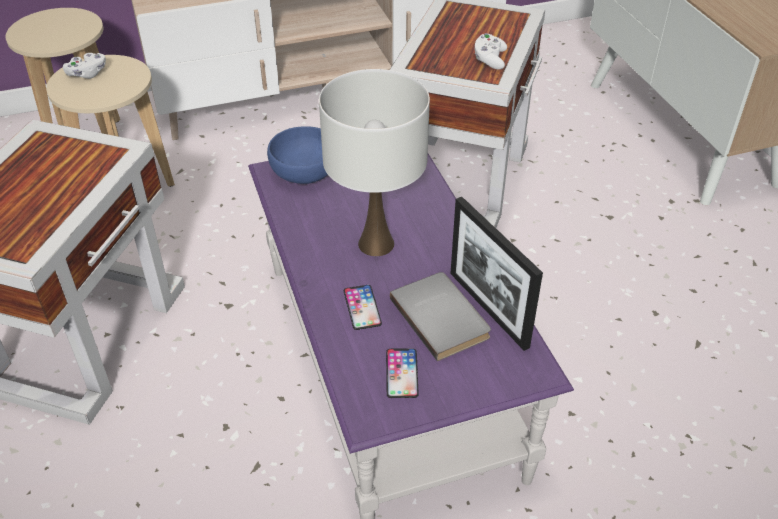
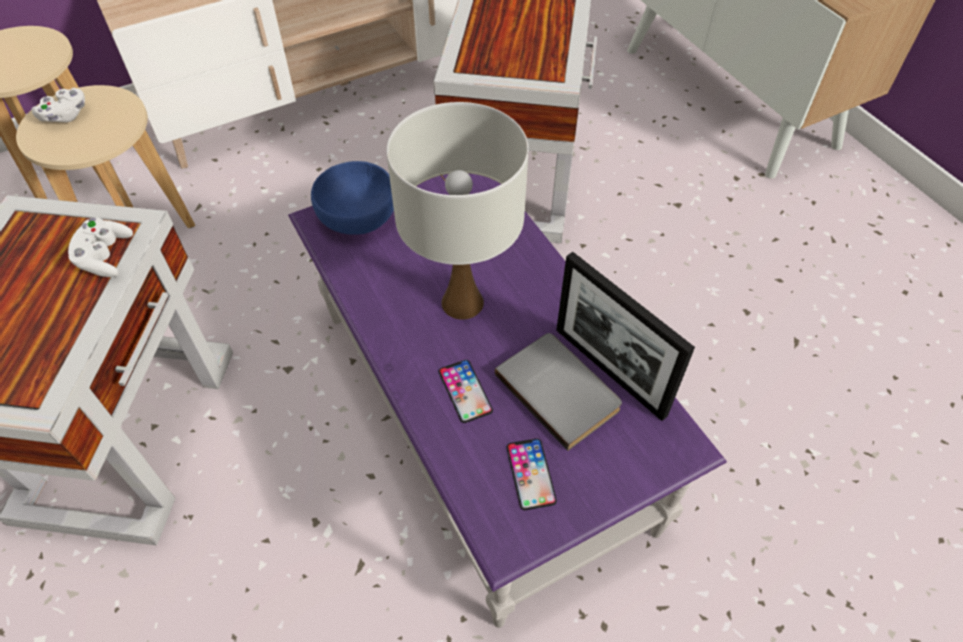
camera: 10 degrees left, 10 degrees up
white game controller [475,33,507,70] -> white game controller moved to [68,217,133,277]

